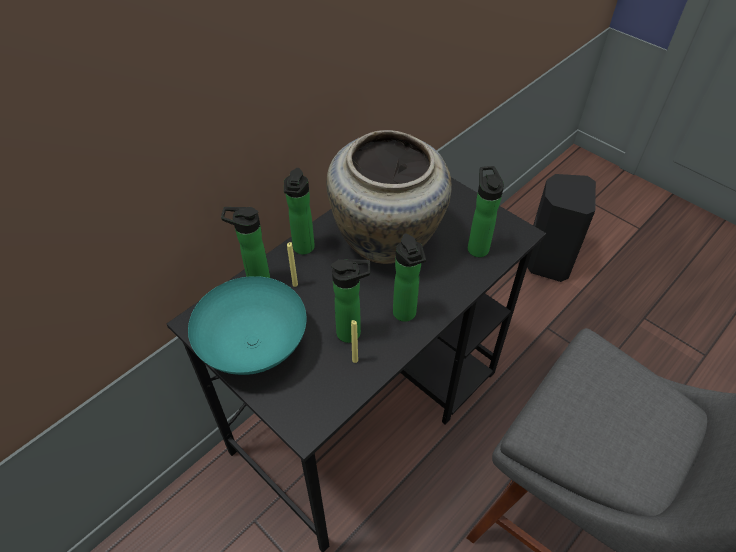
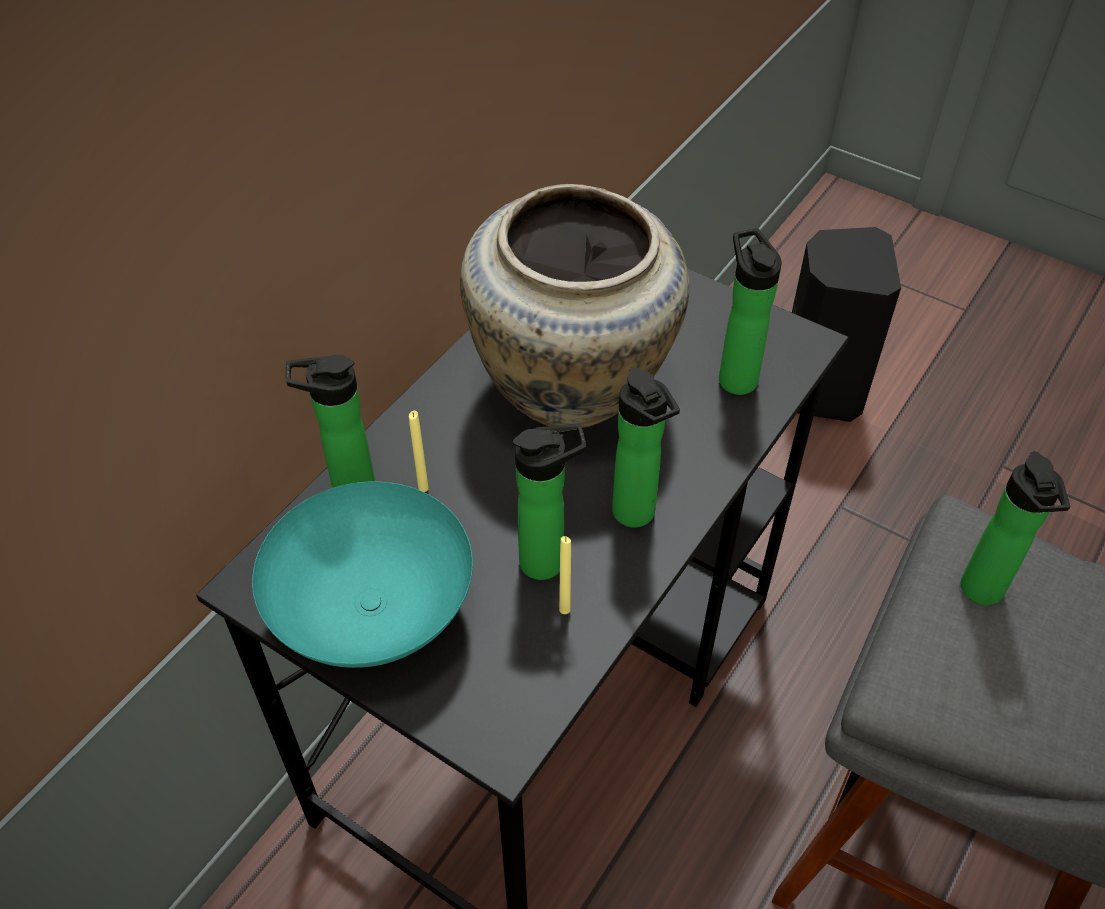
camera: 10 degrees left, 0 degrees up
bottle [284,168,315,255] -> bottle moved to [960,451,1070,605]

